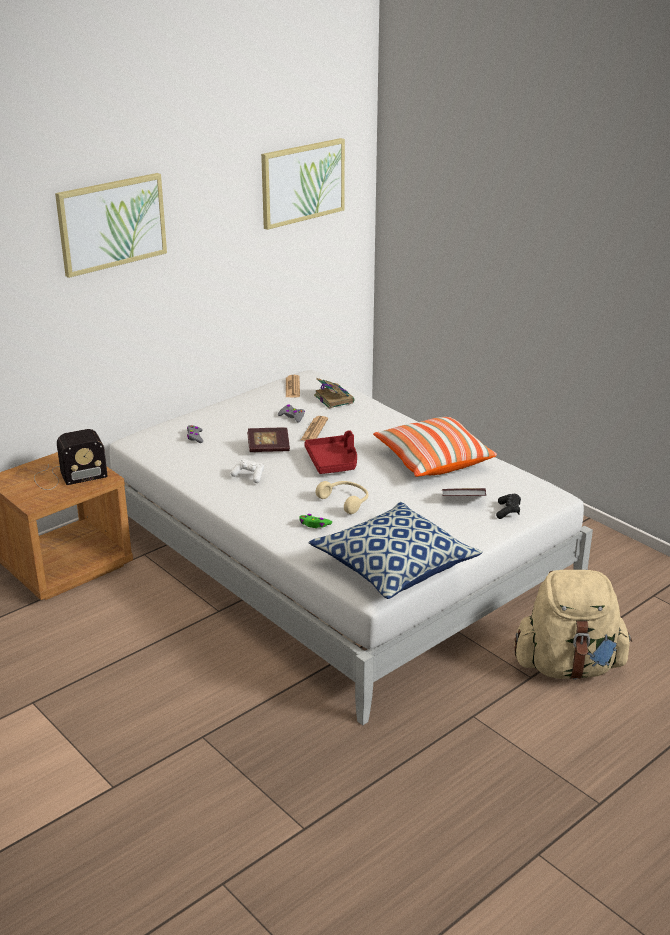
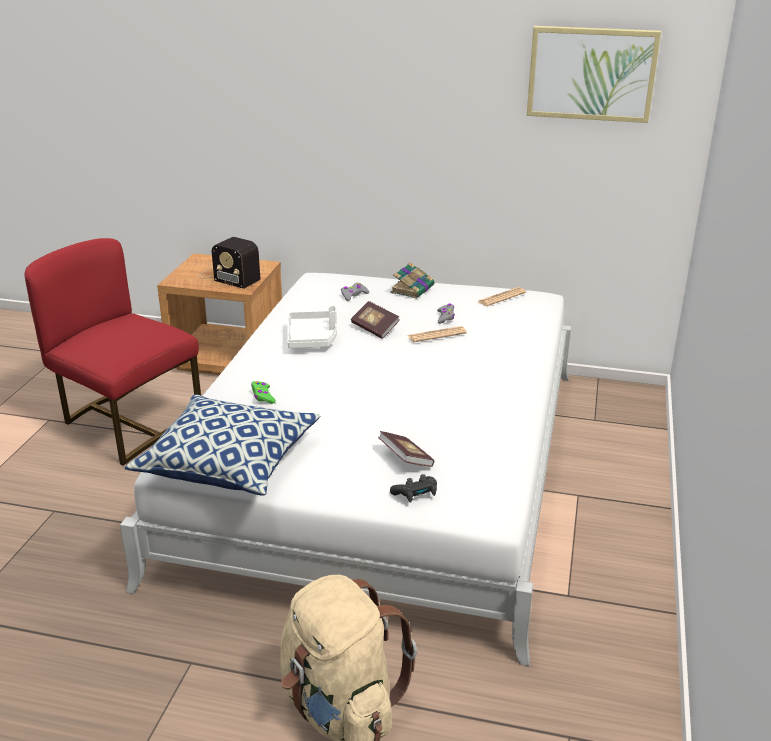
camera: 55 degrees right, 0 degrees up
picture [55,173,167,278] -> none
white game controller [230,459,264,483] -> white tray [288,306,337,348]
red tray [304,430,357,474] -> none
book [314,378,355,409] -> book moved to [391,262,434,299]
beige headphones [316,481,368,514] -> none
pillow [373,417,497,477] -> none
none -> red chair [25,238,201,466]

